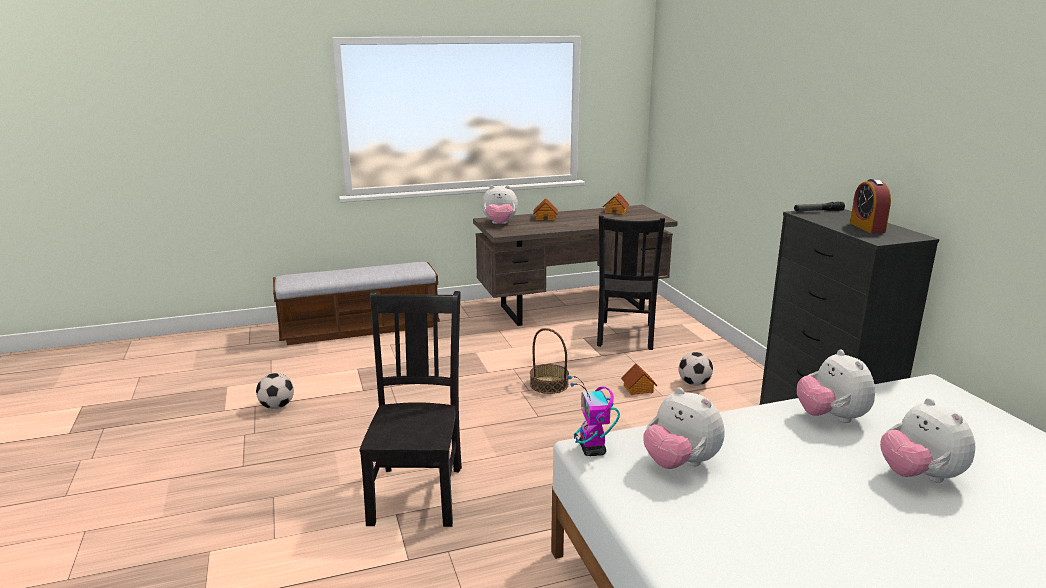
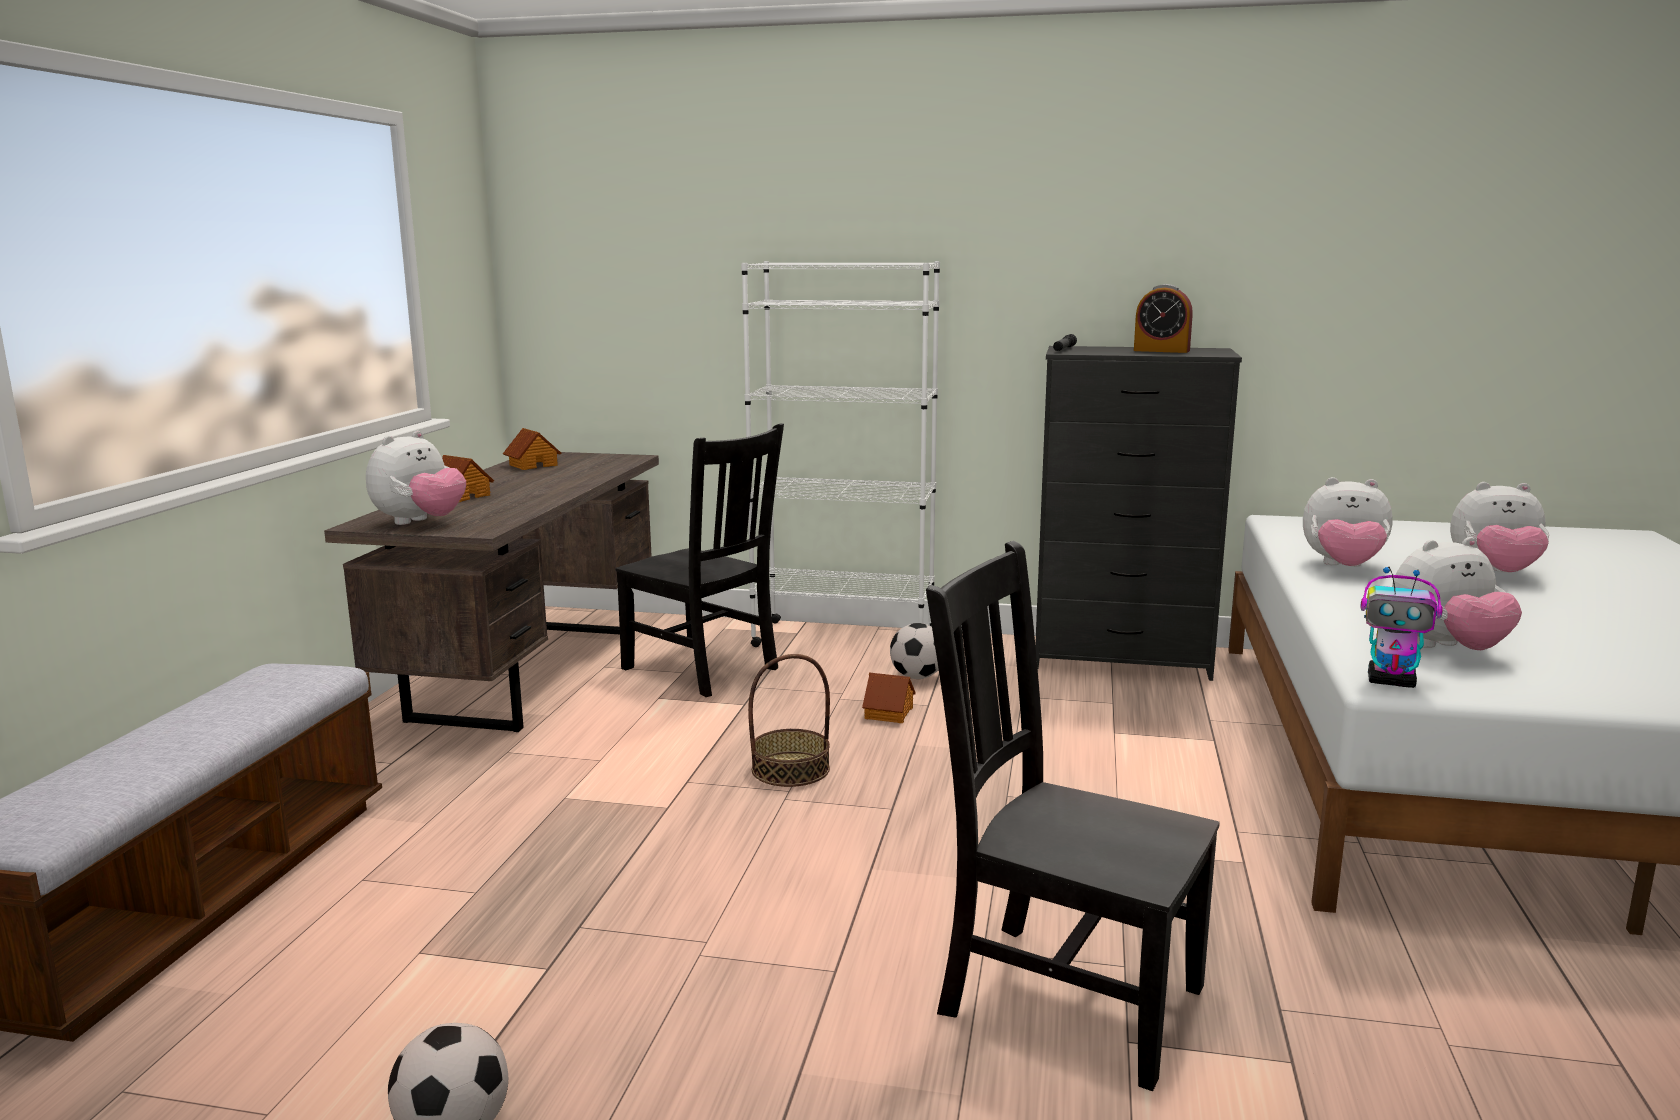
camera: 60 degrees left, 5 degrees down
none -> white bookcase [741,261,940,647]

